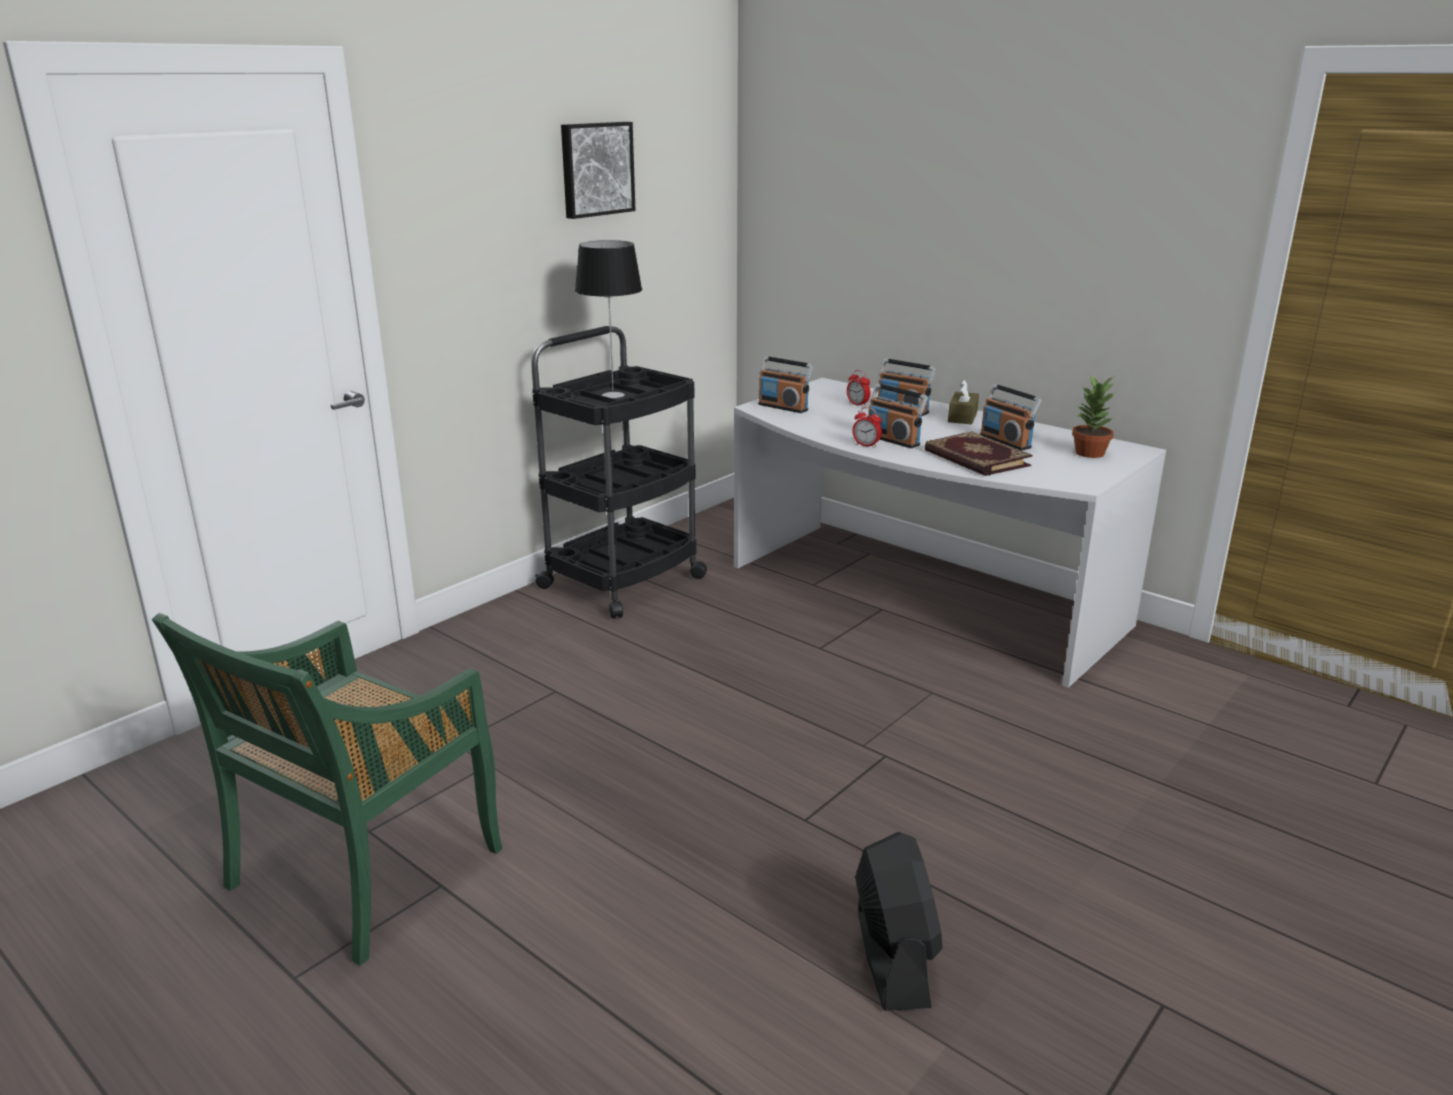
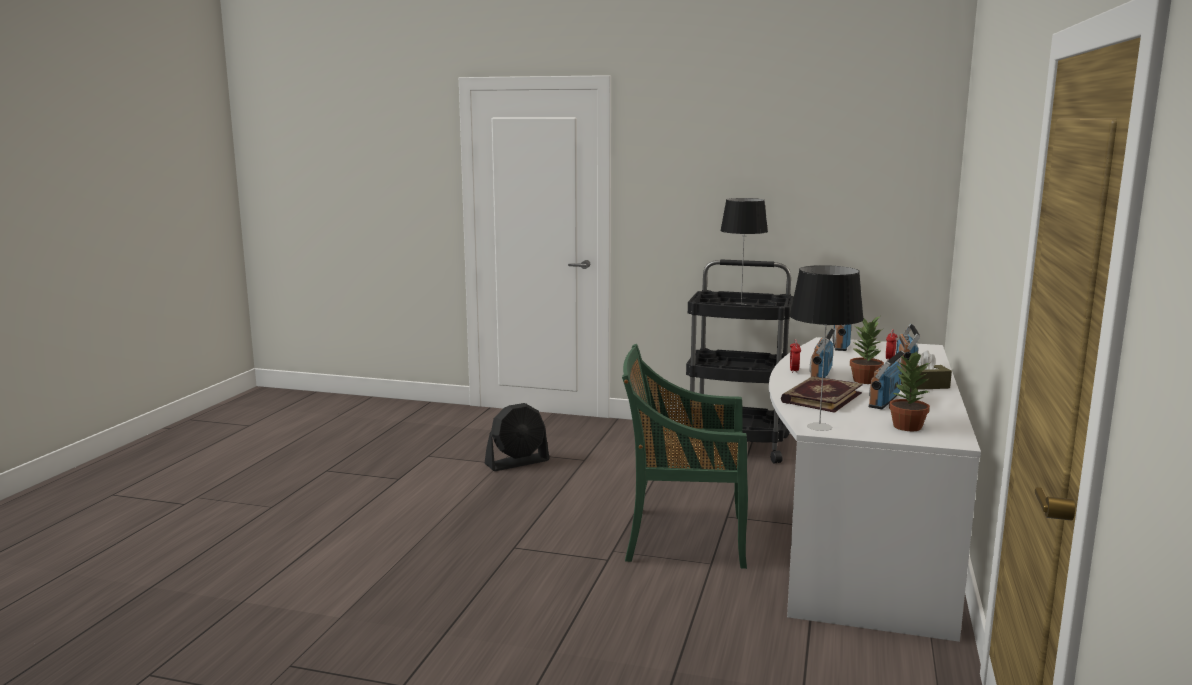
camera: 65 degrees right, 10 degrees down
green chair [152,613,503,966] -> green chair moved to [622,344,748,569]
picture [561,122,636,219] -> none
black fan [855,832,943,1011] -> black fan moved to [484,403,550,471]
none -> table lamp [790,265,864,431]
none -> potted plant [850,317,884,384]

